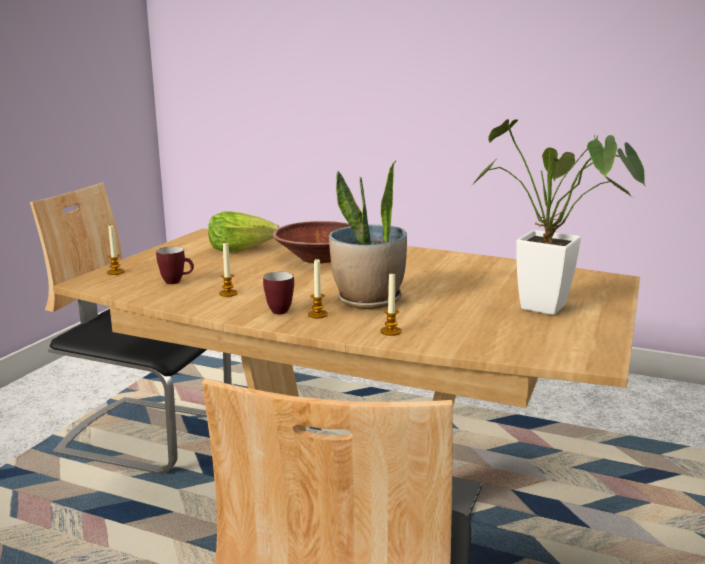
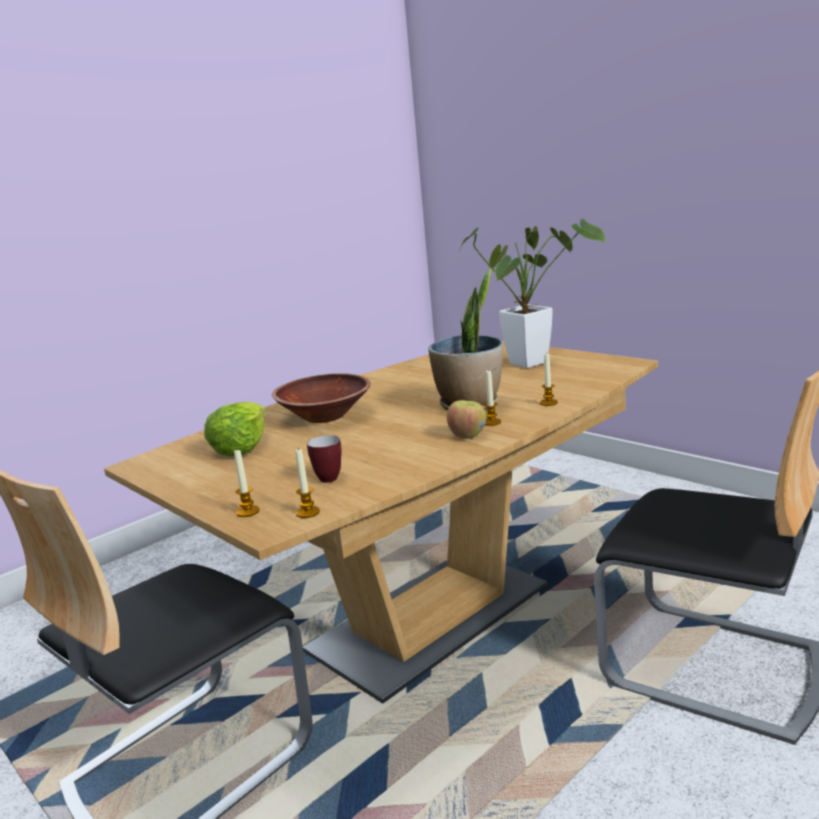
camera: 65 degrees left, 0 degrees up
candle [219,241,238,297] -> candle moved to [295,449,320,518]
mug [263,272,294,314] -> apple [447,400,487,439]

